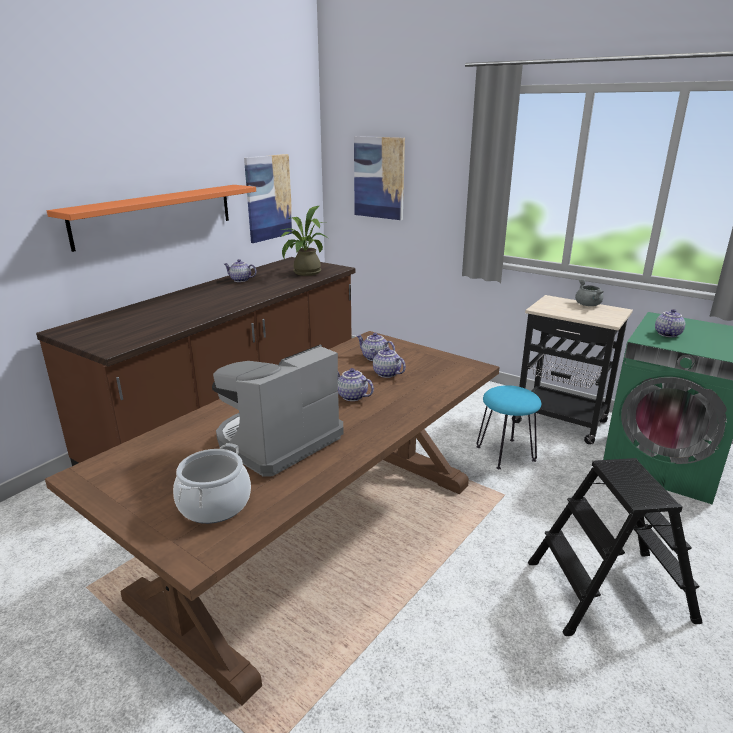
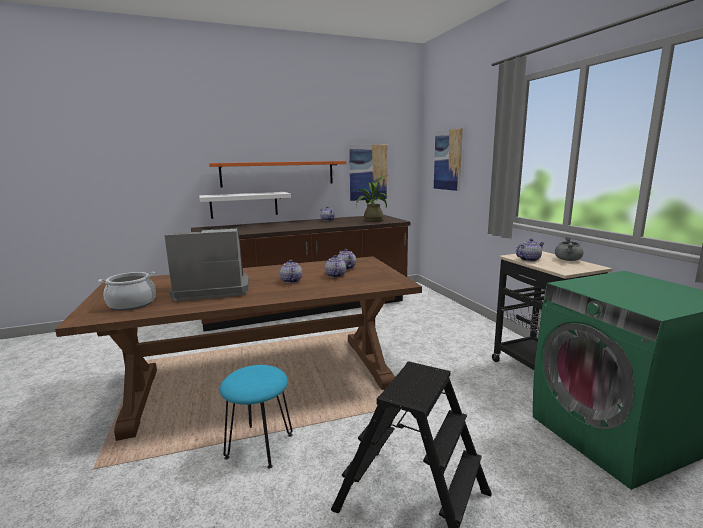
camera: 35 degrees right, 10 degrees down
turquoise stool [476,385,541,469] -> turquoise stool moved to [220,365,293,469]
teapot [655,309,685,337] -> teapot moved to [516,238,544,262]
none -> white shelf [199,192,291,219]

